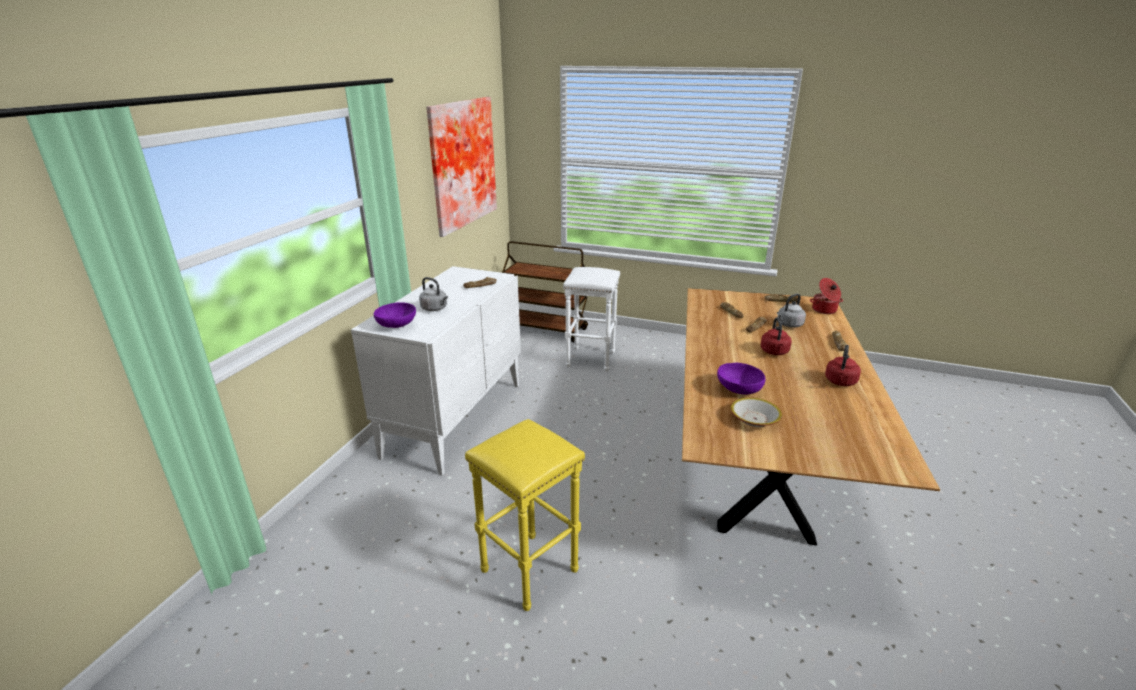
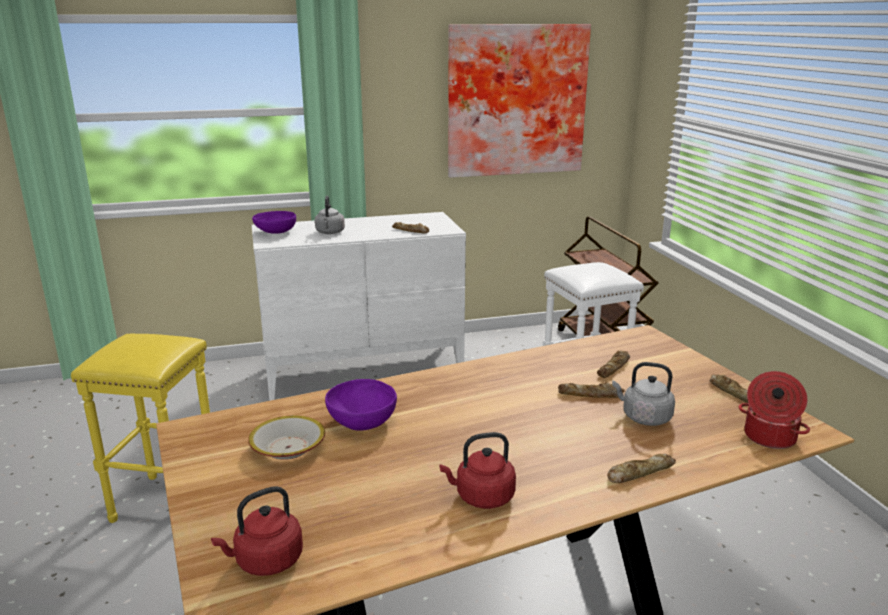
camera: 55 degrees right, 5 degrees down
red kettle [761,317,792,355] -> red kettle moved to [211,486,303,576]

